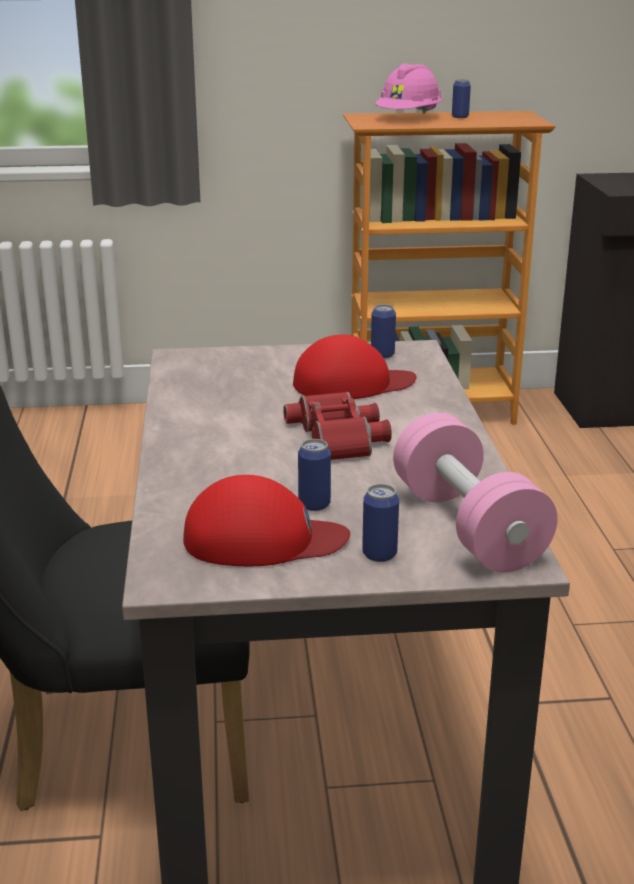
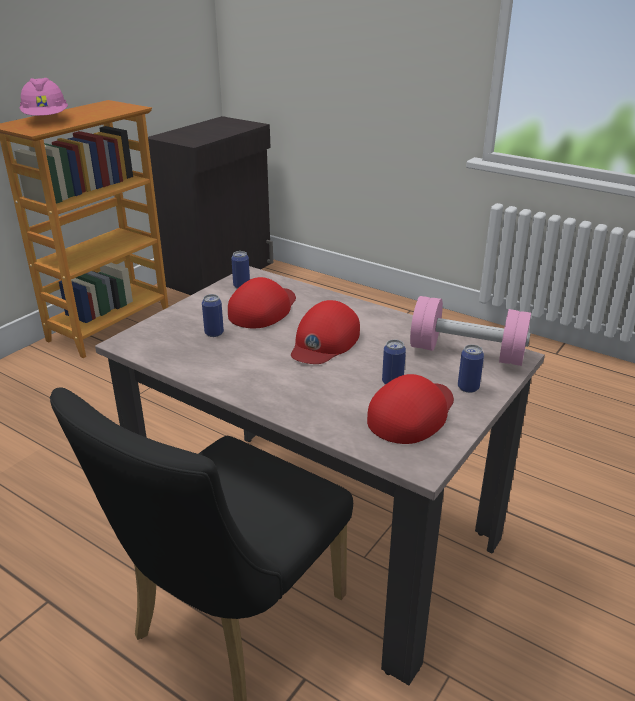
camera: 50 degrees left, 5 degrees up
red binoculars [283,392,392,460] -> red cap [291,300,360,364]
can [452,79,471,118] -> can moved to [202,294,224,337]

